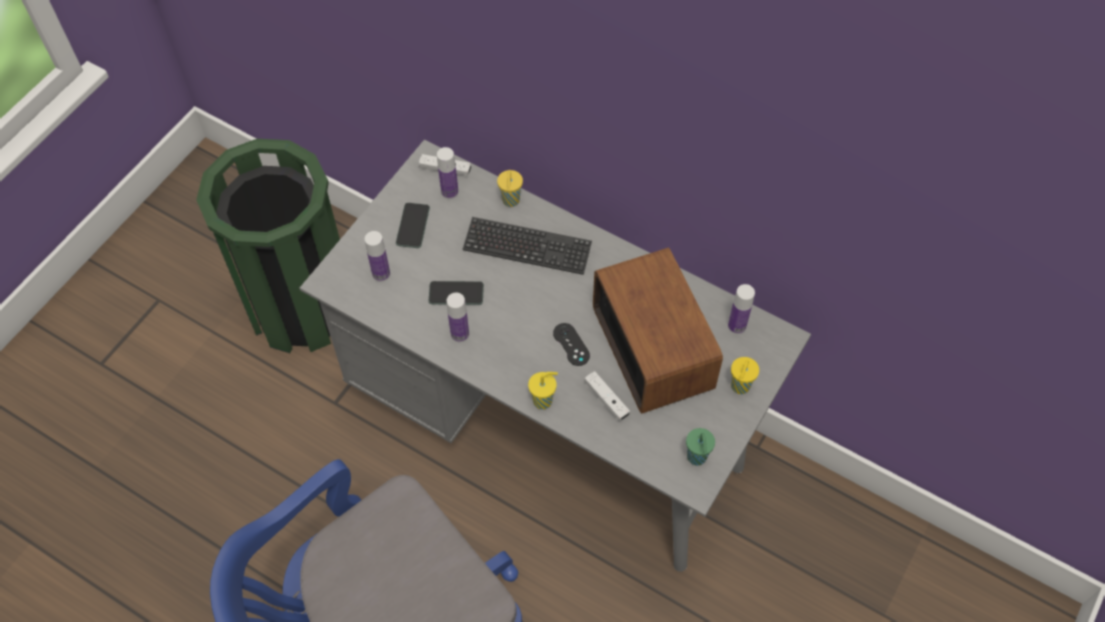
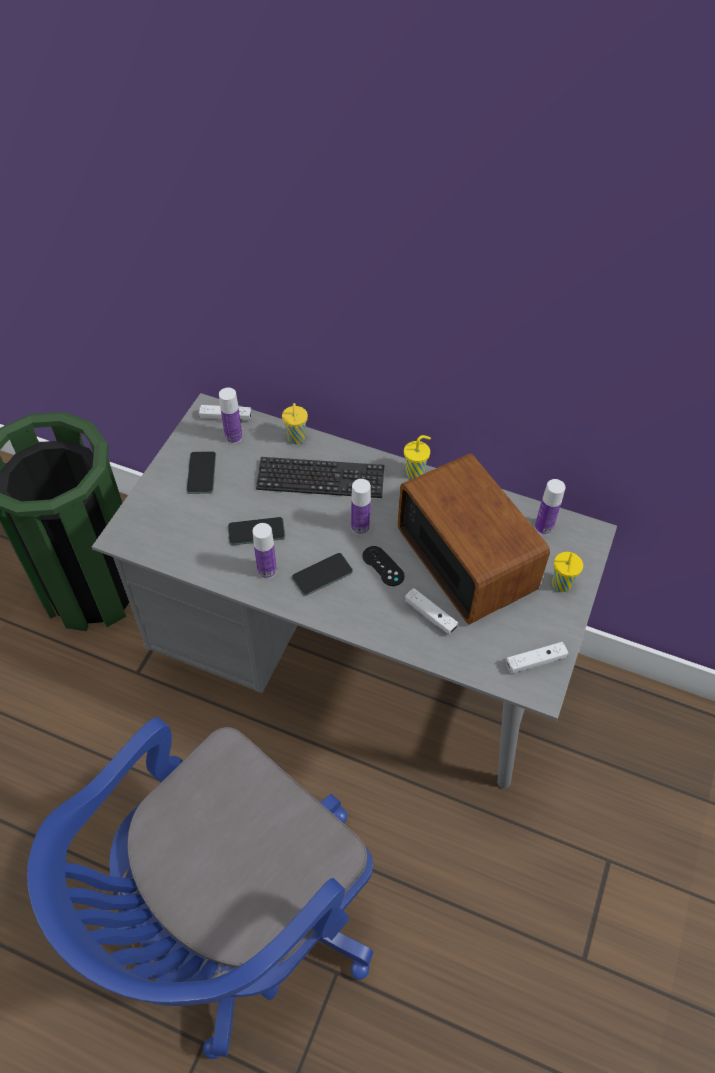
camera: 10 degrees left, 5 degrees down
bottle [365,231,390,282] -> bottle moved to [351,479,371,535]
yellow cup [528,372,558,409] -> yellow cup moved to [404,435,431,479]
green cup [686,428,715,466] -> white game controller [506,642,568,673]
none -> phone [292,553,353,596]

